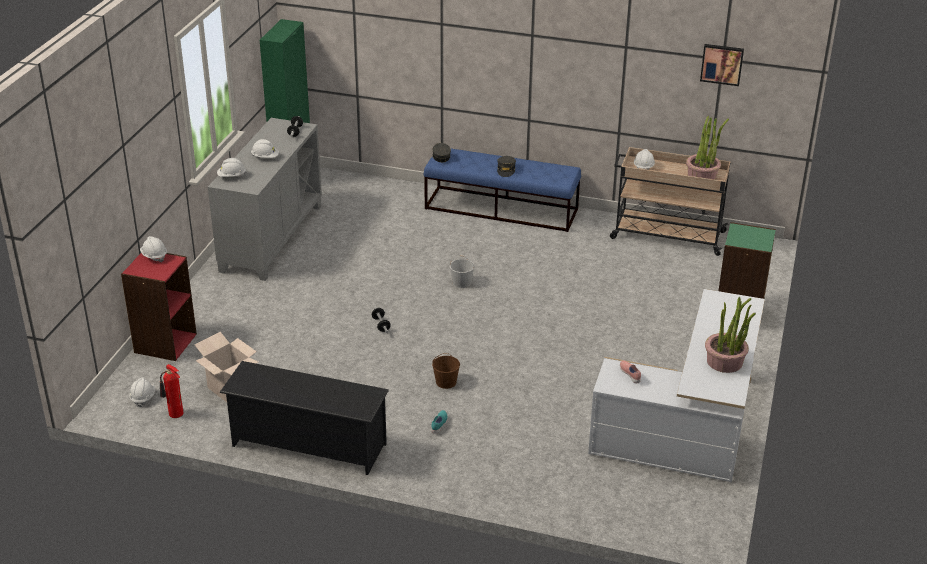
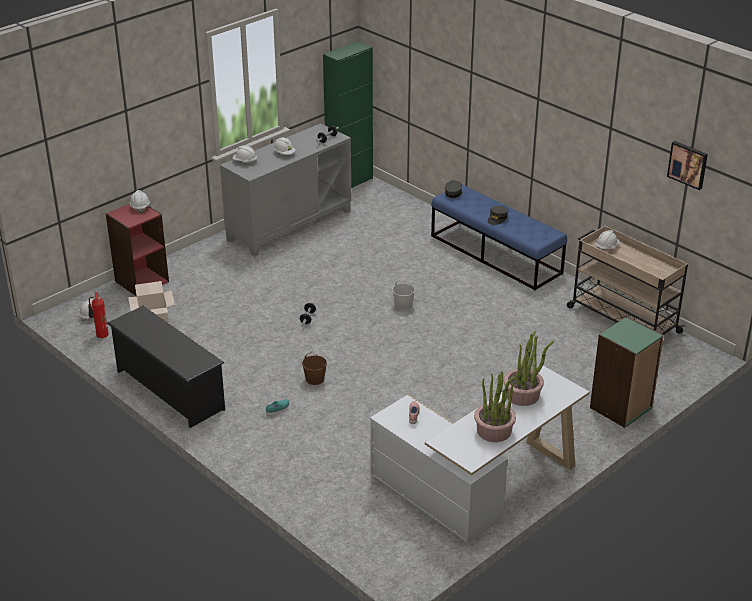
camera: 30 degrees right, 0 degrees up
potted plant [686,116,729,180] -> potted plant moved to [504,331,554,406]

